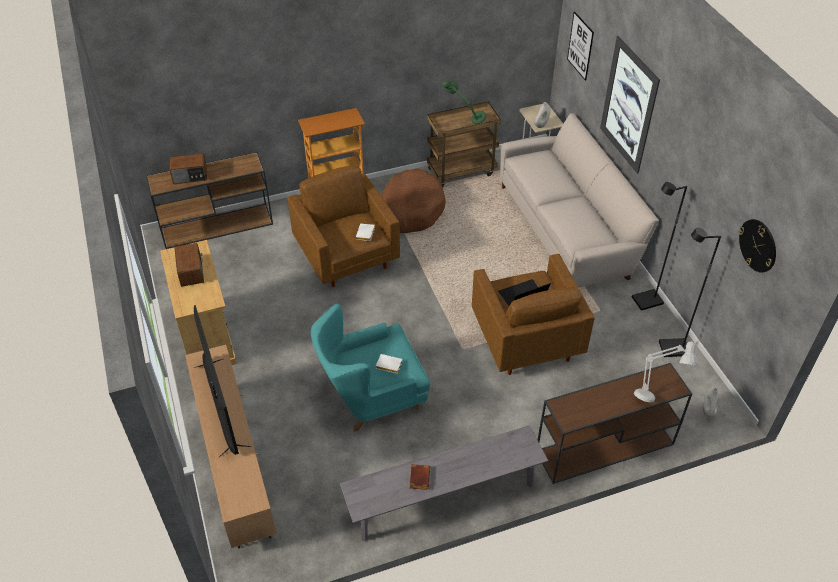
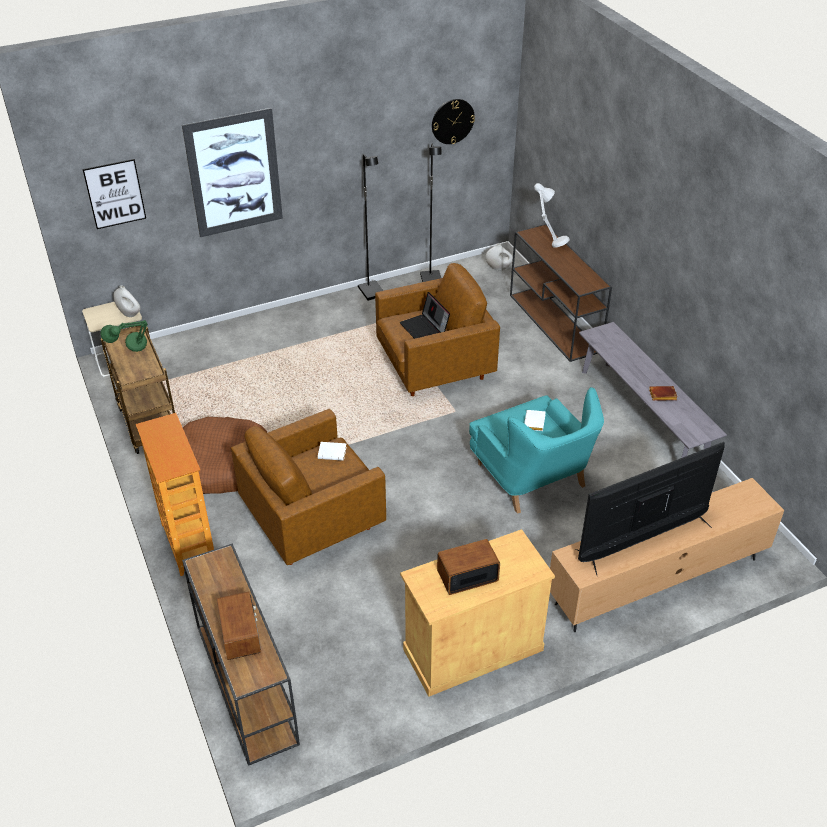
camera: 95 degrees left, 5 degrees down
beige sofa [500,113,659,288] -> none

